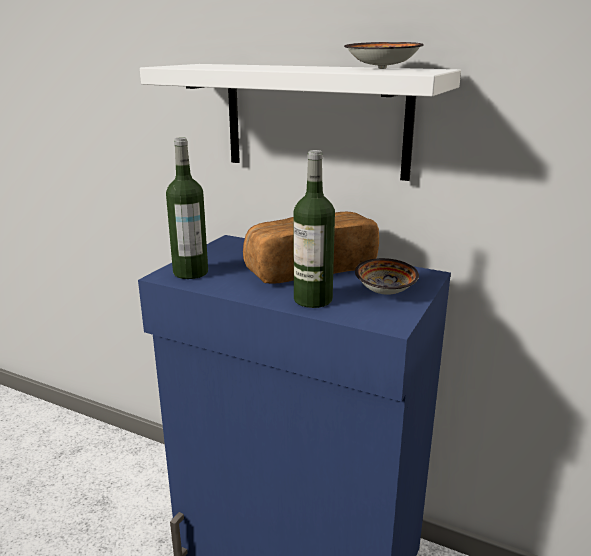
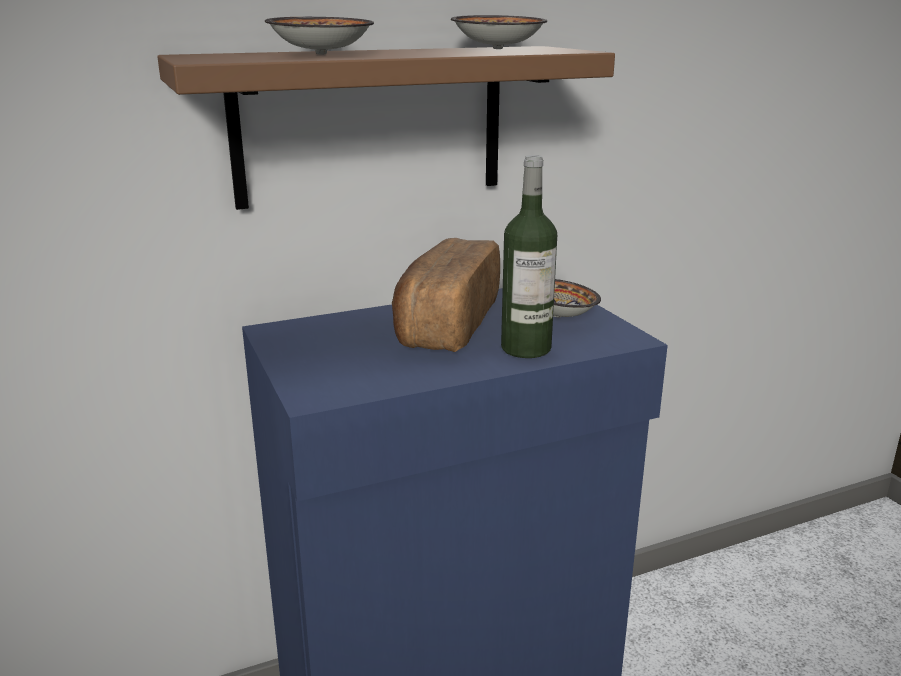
camera: 50 degrees left, 0 degrees up
white shelf [140,64,461,181] -> brown shelf [157,46,615,210]
bottle [166,137,208,279] -> none
none -> bowl [265,17,374,55]

